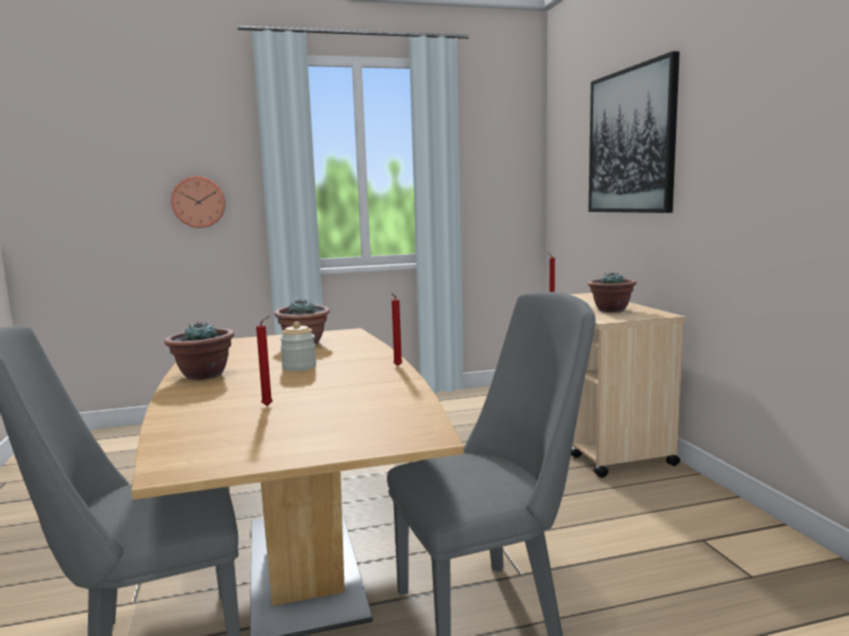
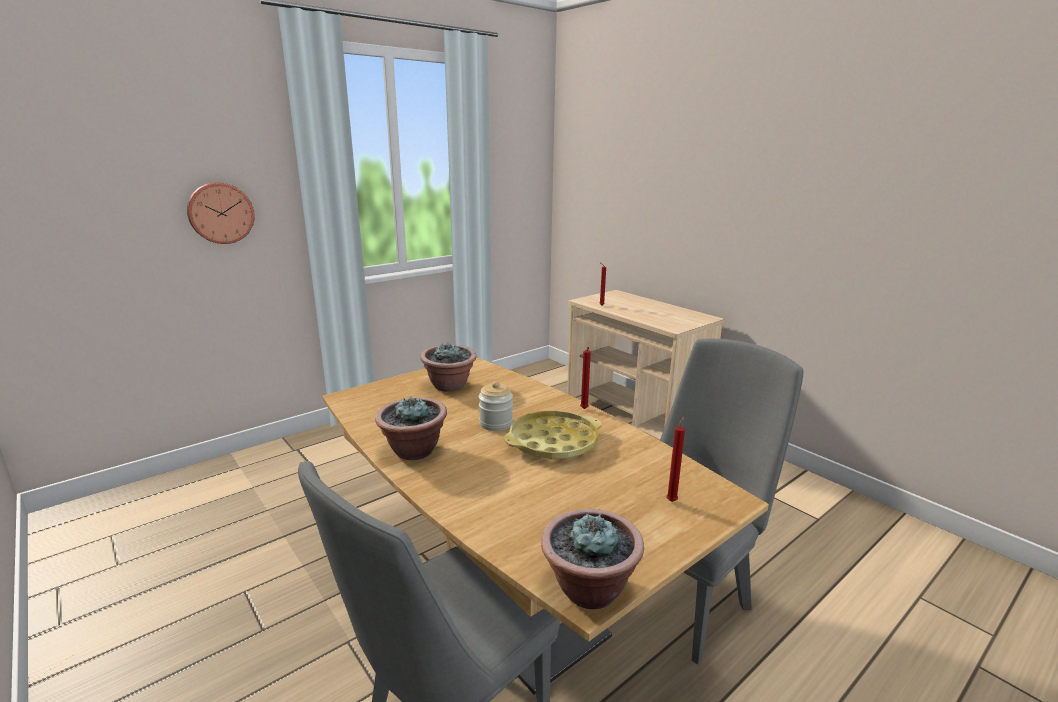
camera: 25 degrees left, 10 degrees up
red candle [256,316,273,406] -> red candle moved to [666,416,685,502]
potted plant [587,272,637,312] -> potted plant moved to [541,509,644,609]
picture [588,51,680,213] -> none
none -> yellow tray [504,410,601,459]

